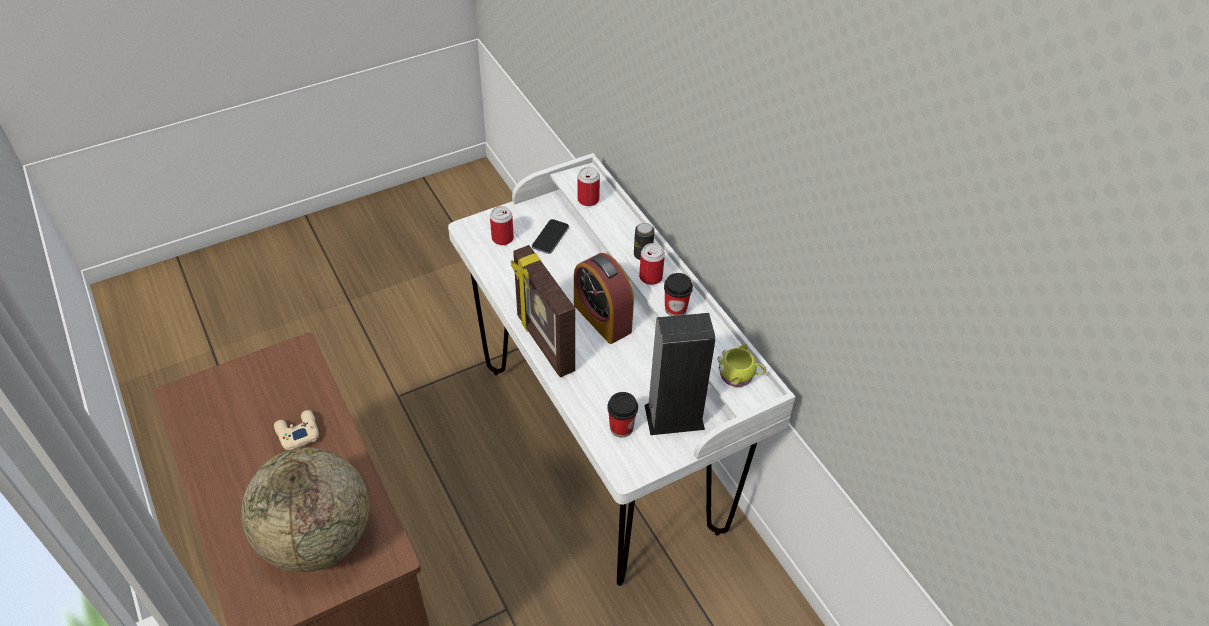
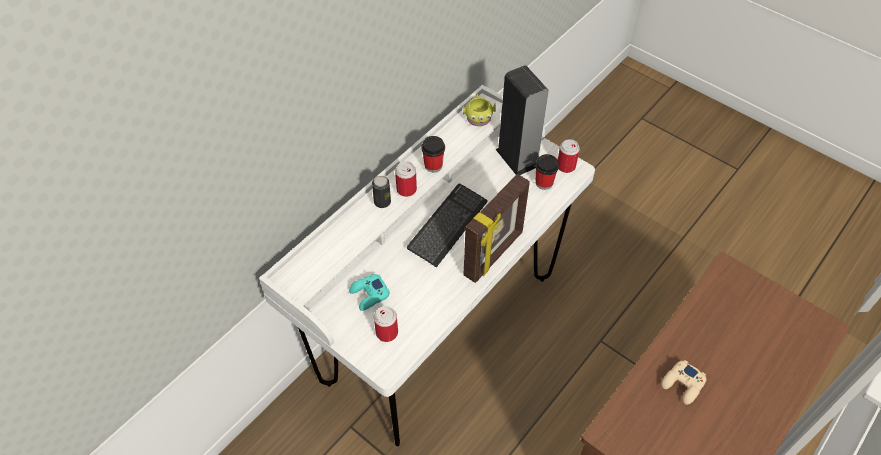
camera: 110 degrees left, 5 degrees up
globe [241,447,369,572] -> none
phone [532,219,569,254] -> turquoise game controller [349,274,390,311]
alarm clock [574,253,634,344] -> keyboard [407,183,488,267]
can [578,167,600,206] -> can moved to [558,139,580,173]

